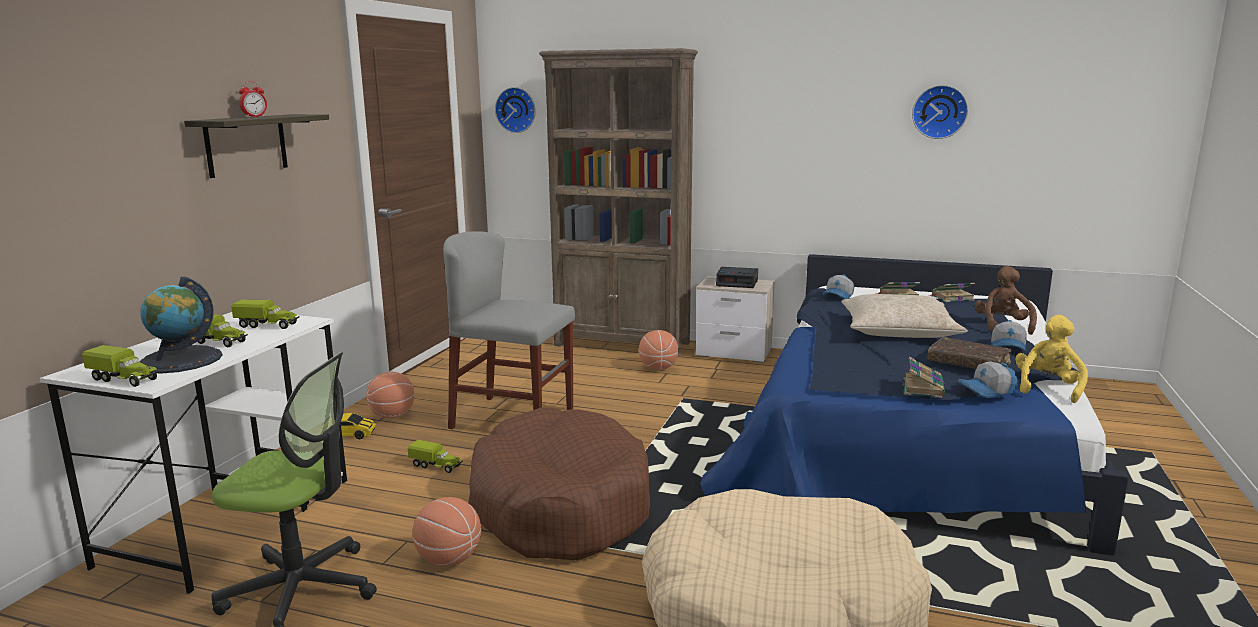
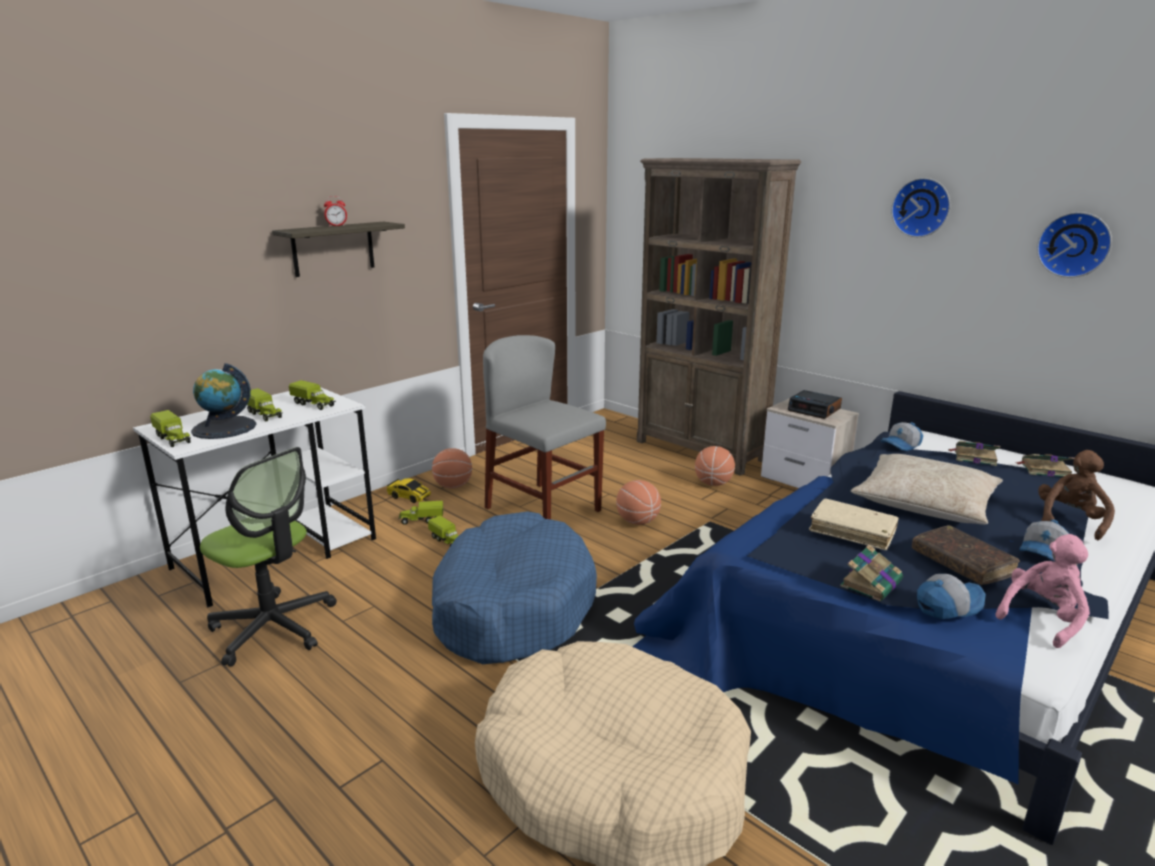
camera: 25 degrees right, 5 degrees up
basketball [412,497,481,566] -> basketball moved to [616,480,661,525]
brown dog bed [468,407,650,560] -> blue dog bed [432,511,597,664]
wall clock [495,87,535,133] -> wall clock moved to [891,178,950,237]
cap [958,362,1018,398] -> cap turned 150 degrees clockwise [917,574,986,619]
yellow plush toy [1015,315,1088,403] -> pink plush toy [995,534,1090,648]
none -> toy truck [398,501,443,525]
none -> beige book [809,499,899,550]

